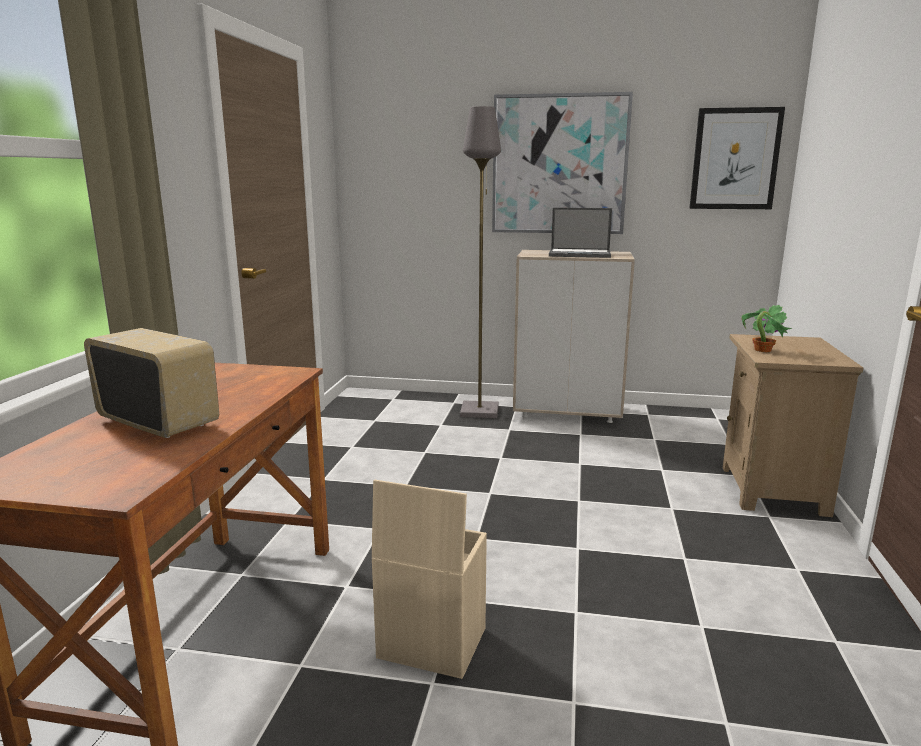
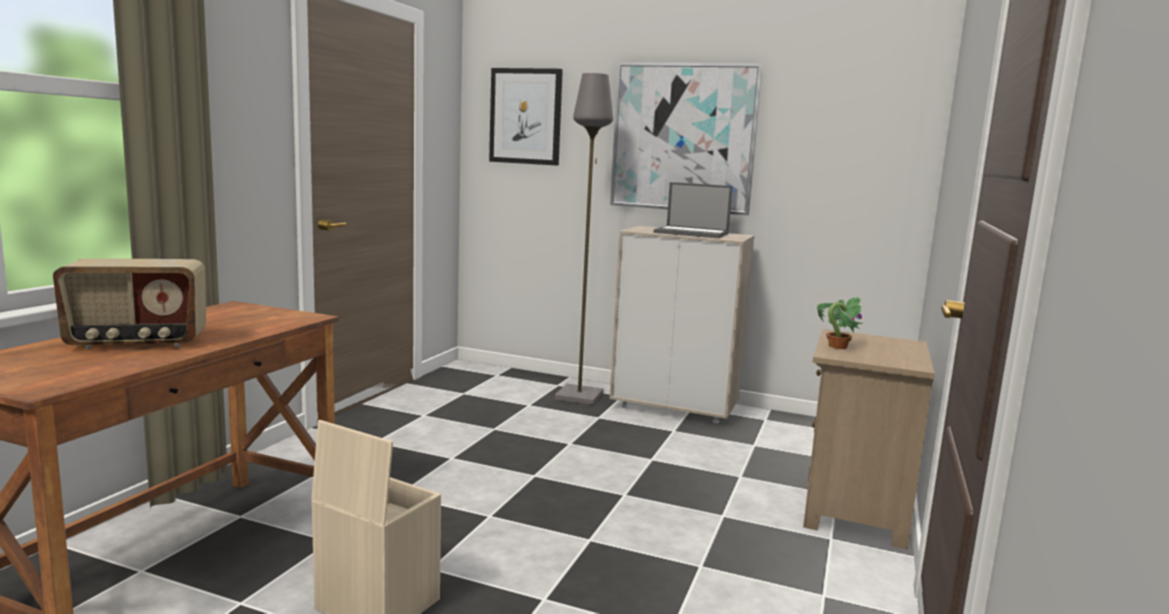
camera: 10 degrees right, 5 degrees down
radio [84,328,219,438] -> radio turned 120 degrees clockwise [53,258,206,350]
picture [690,107,785,209] -> picture moved to [489,68,563,165]

